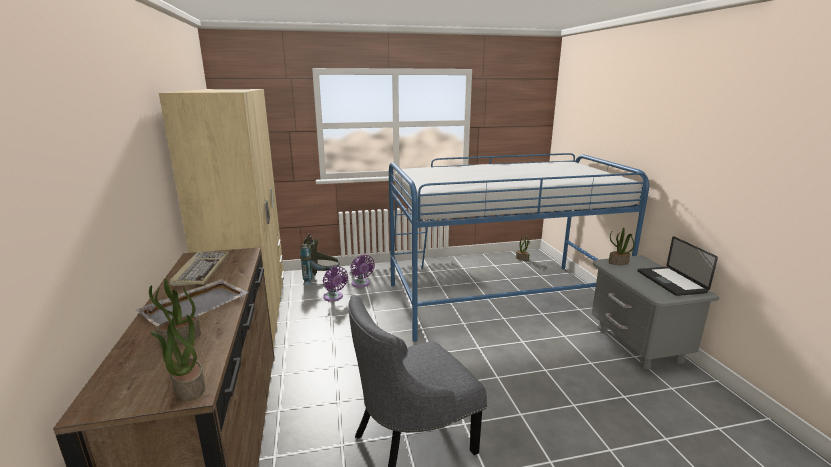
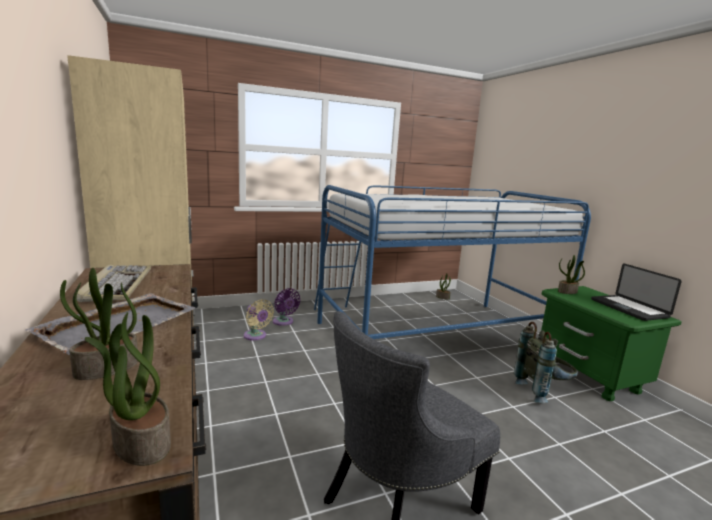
camera: 10 degrees left, 5 degrees down
grey backpack [300,233,340,285] -> grey backpack moved to [514,322,578,403]
purple fan [323,266,348,302] -> beige fan [243,299,274,340]
grey nightstand [592,255,719,369] -> green nightstand [541,286,681,401]

